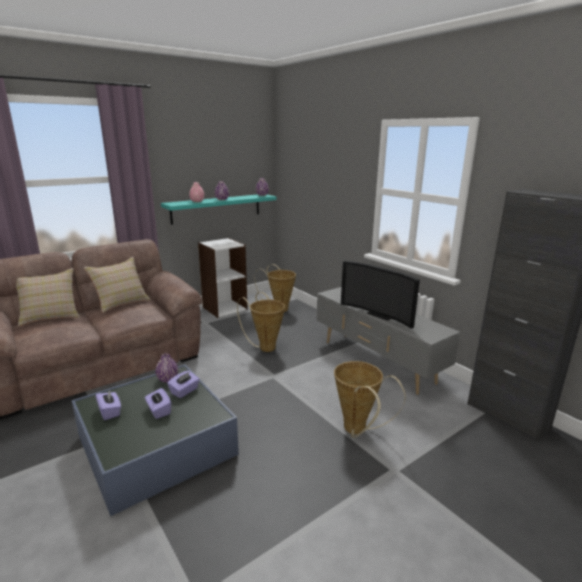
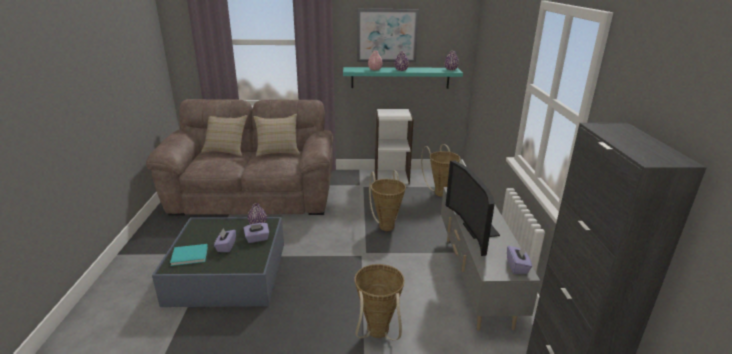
camera: 35 degrees right, 5 degrees up
purple tissue box [96,388,121,420] -> purple tissue box moved to [507,246,532,274]
none -> turquoise book [170,244,208,266]
none -> picture [357,9,419,62]

